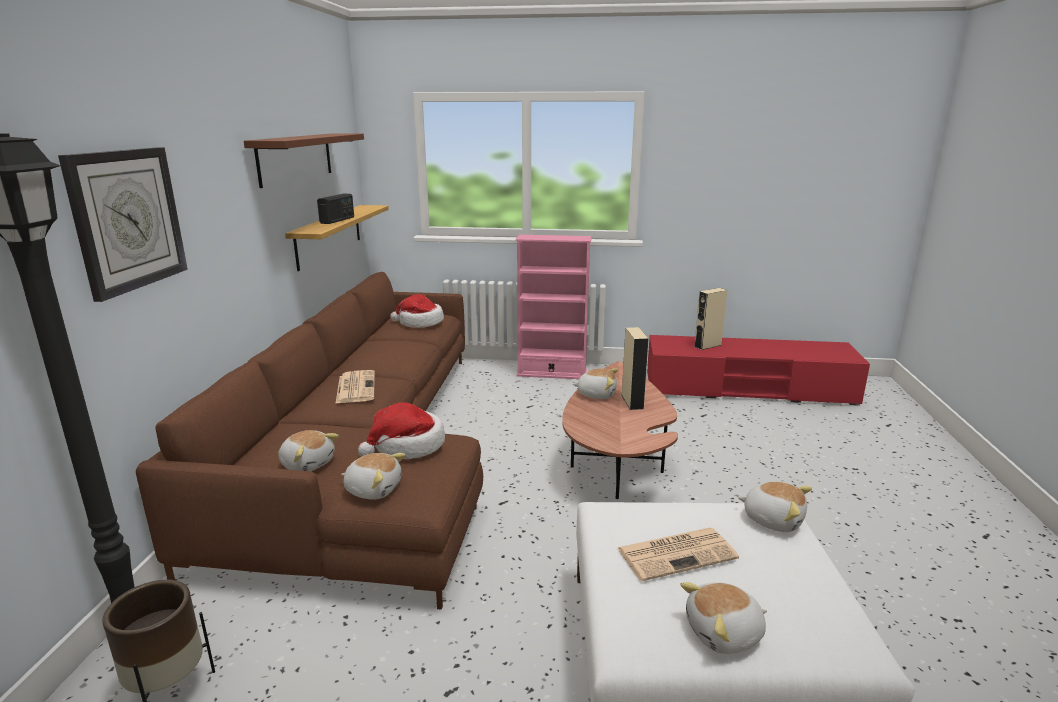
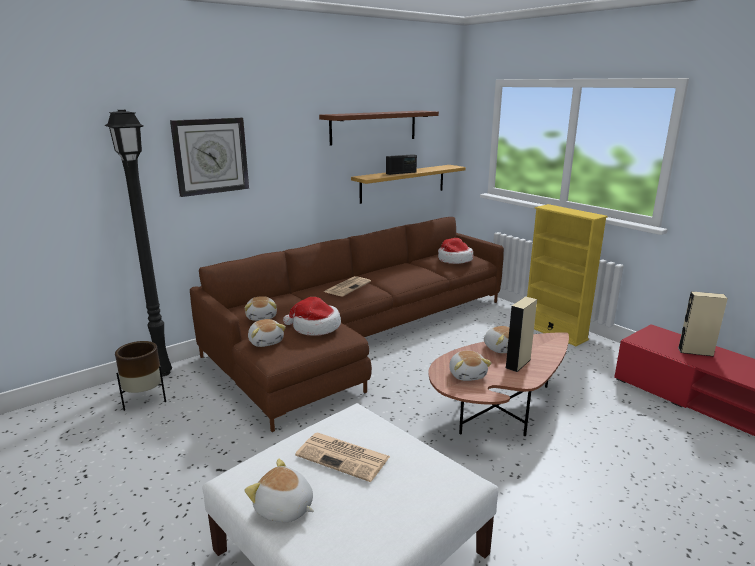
camera: 45 degrees right, 0 degrees up
pink bookcase [515,235,592,379] -> yellow bookcase [527,204,608,346]
plush toy [738,482,812,532] -> plush toy moved to [449,351,492,381]

